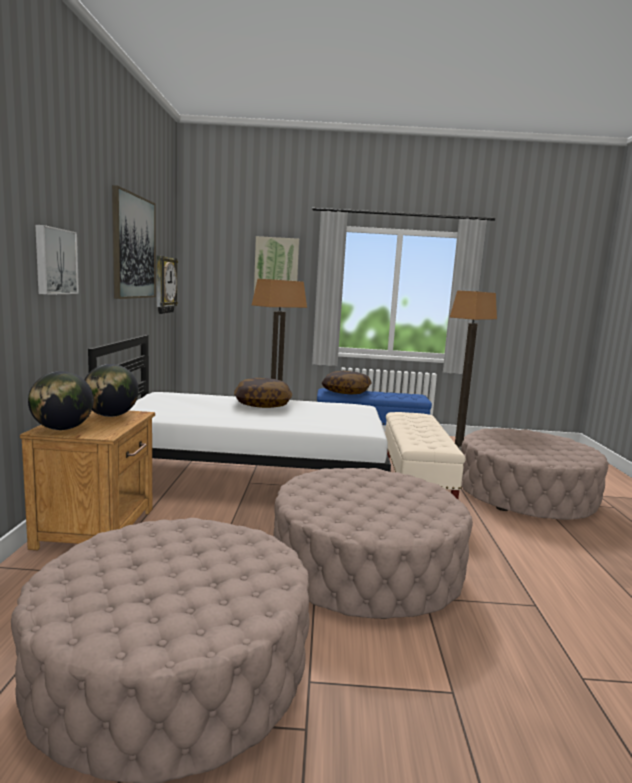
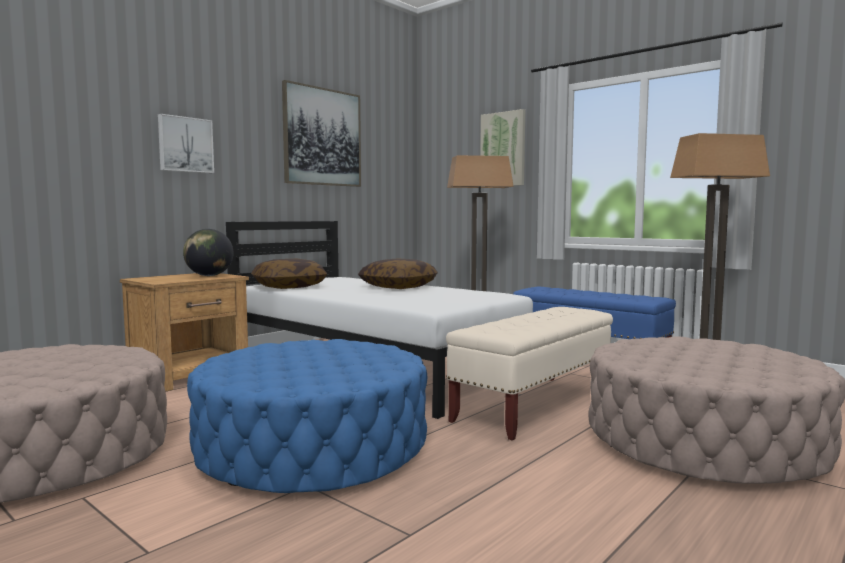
camera: 40 degrees right, 5 degrees down
globe [28,371,94,430] -> none
wall clock [156,256,178,314] -> none
beige ottoman [273,468,473,619] -> blue ottoman [187,339,427,493]
pillow [321,371,372,395] -> pillow moved to [251,259,327,289]

